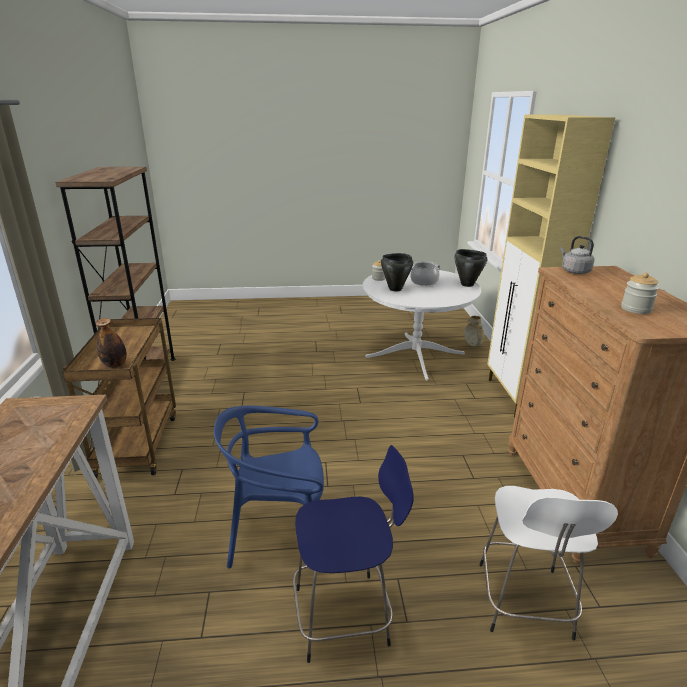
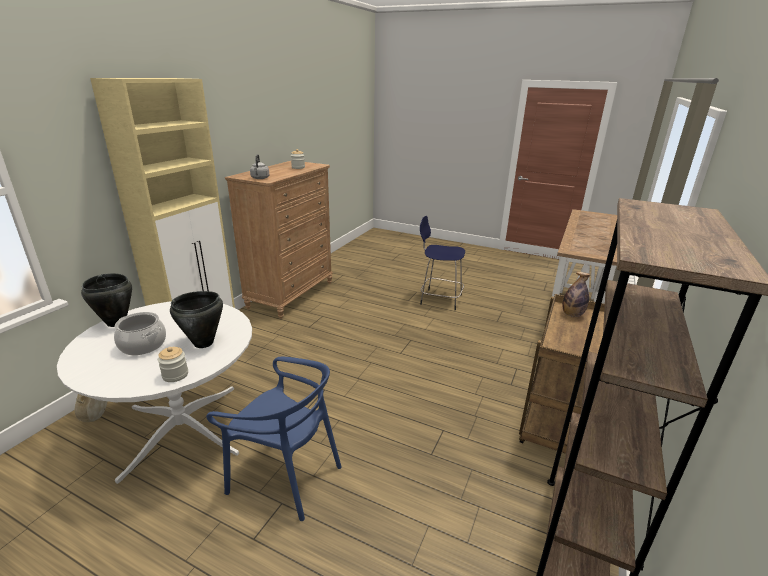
camera: 150 degrees left, 0 degrees up
blue chair [214,406,324,569] -> blue chair moved to [206,357,341,521]
white stool [479,486,618,641] -> none

